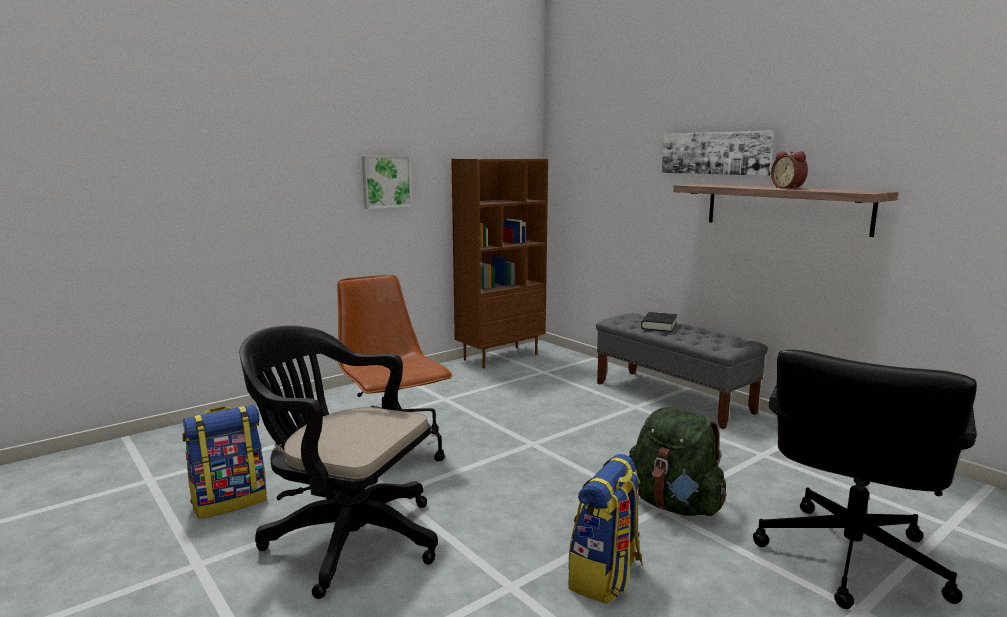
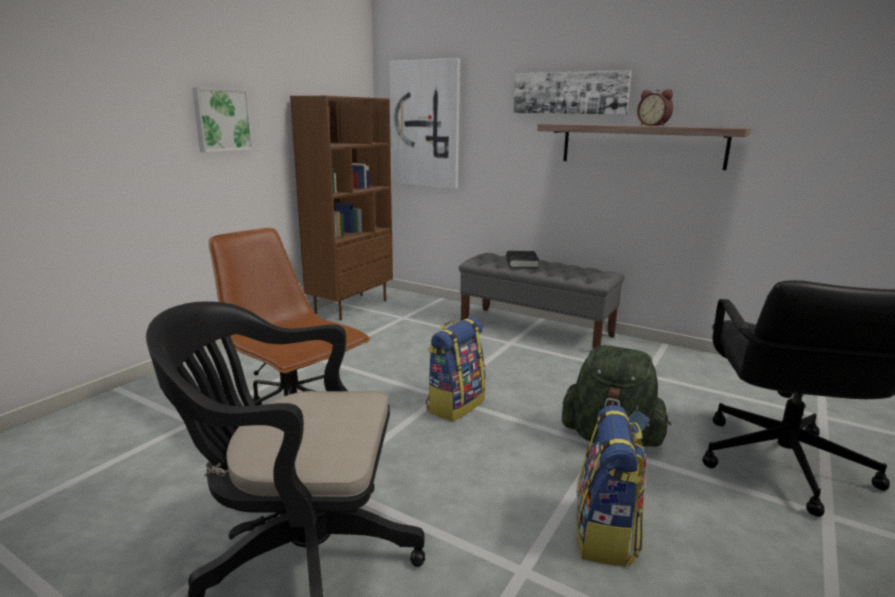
camera: 20 degrees left, 5 degrees up
backpack [183,405,267,519] -> backpack moved to [426,317,486,422]
none -> picture [389,58,460,189]

